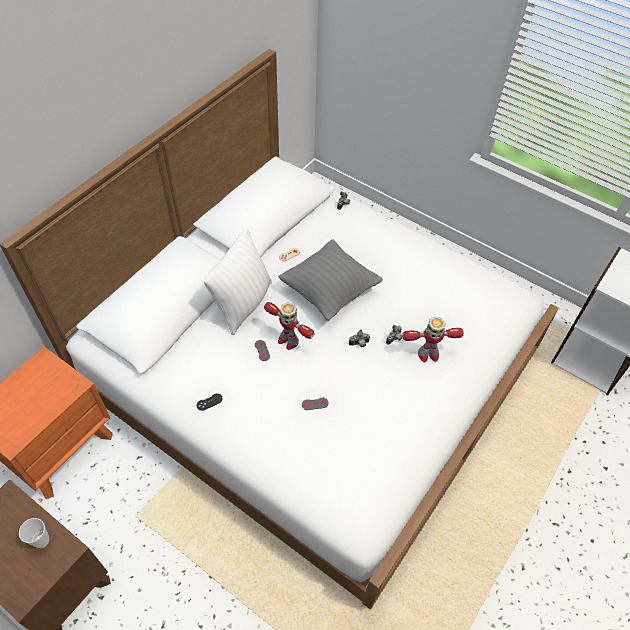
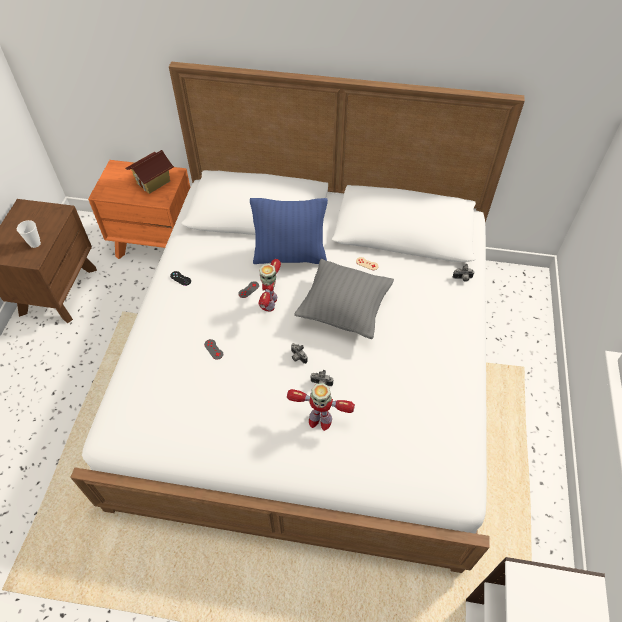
camera: 65 degrees right, 0 degrees up
white pillow [203,228,272,335] -> blue pillow [250,198,328,264]
toy robot [402,317,464,363] -> toy robot turned 45 degrees counterclockwise [287,383,355,431]
none -> toy house [125,150,174,194]

